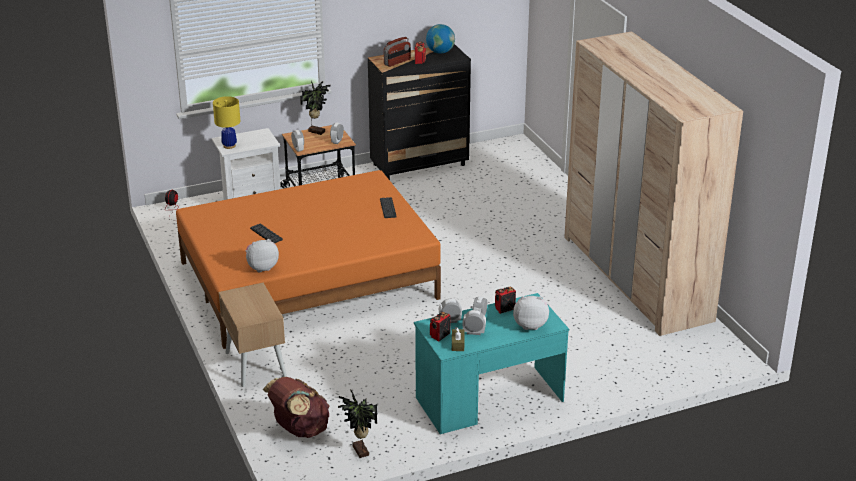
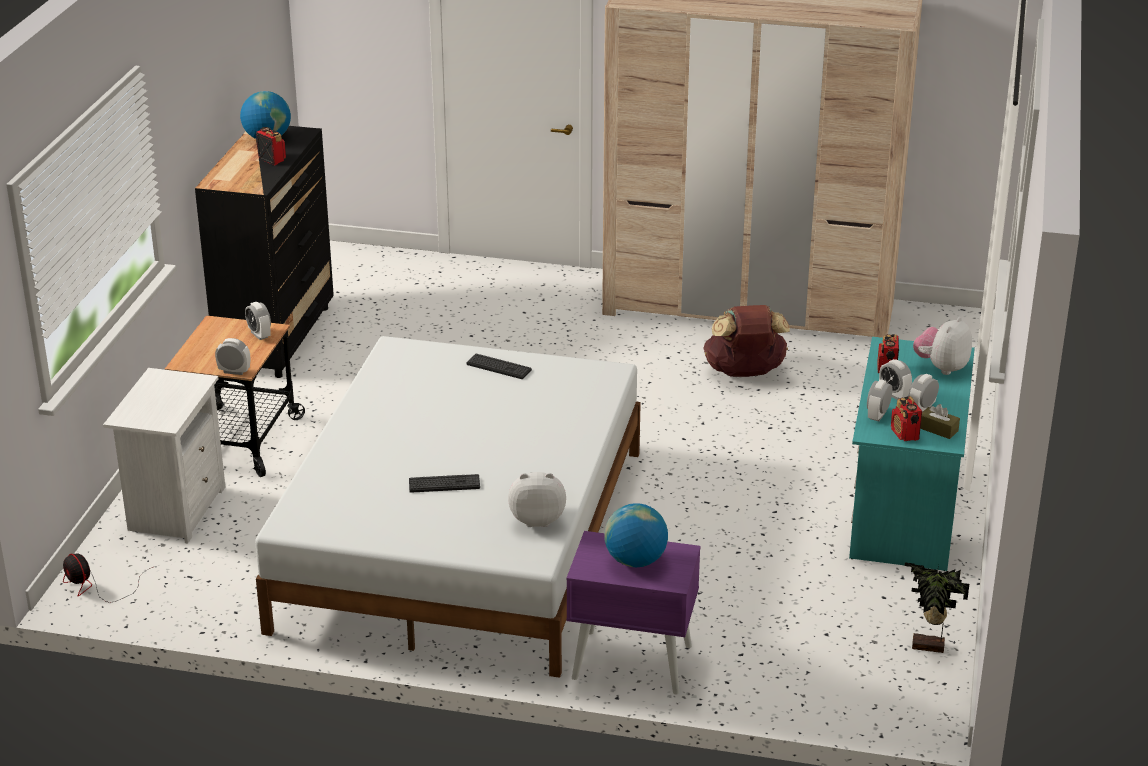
camera: 55 degrees left, 0 degrees up
orange bed [176,170,441,349] -> white bed [255,336,641,678]
yellow table lamp [213,96,240,149] -> none
beige nightstand [218,283,287,387] -> purple nightstand [566,531,701,695]
plush toy [246,239,279,272] -> plush toy turned 75 degrees clockwise [508,472,566,527]
brown backpack [262,377,330,438] -> brown backpack moved to [703,305,790,377]
potted plant [300,81,331,135] -> none
radio [384,37,411,67] -> none
none -> globe [604,503,668,567]

